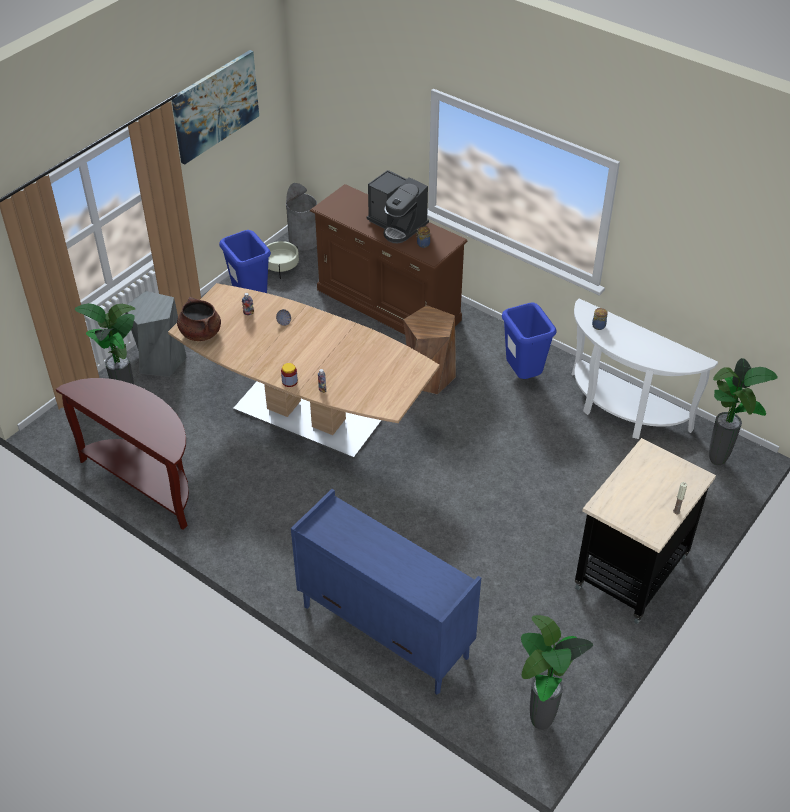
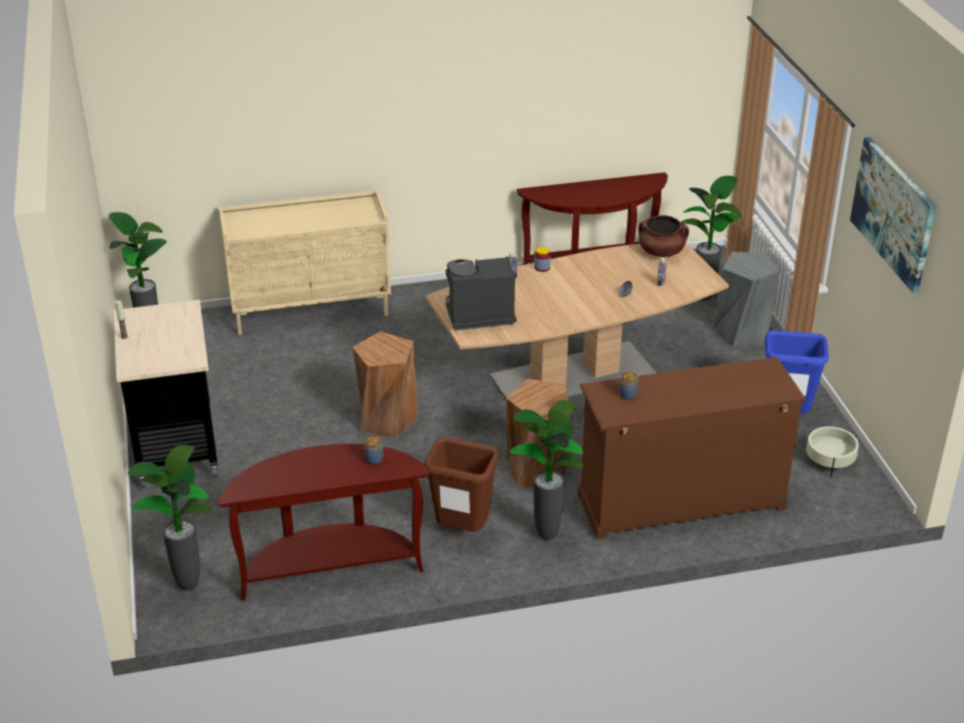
camera: 130 degrees right, 10 degrees down
grey trash can [286,183,317,251] -> none
blue cabinet [291,489,481,695] -> beige cabinet [219,190,391,335]
coffee machine [367,170,429,243] -> coffee machine moved to [445,256,517,331]
blue trash can [502,303,556,379] -> brown trash can [424,437,500,532]
white console table [571,298,718,439] -> brown console table [219,444,429,600]
none -> brown stool [352,331,418,438]
none -> potted plant [510,400,584,540]

